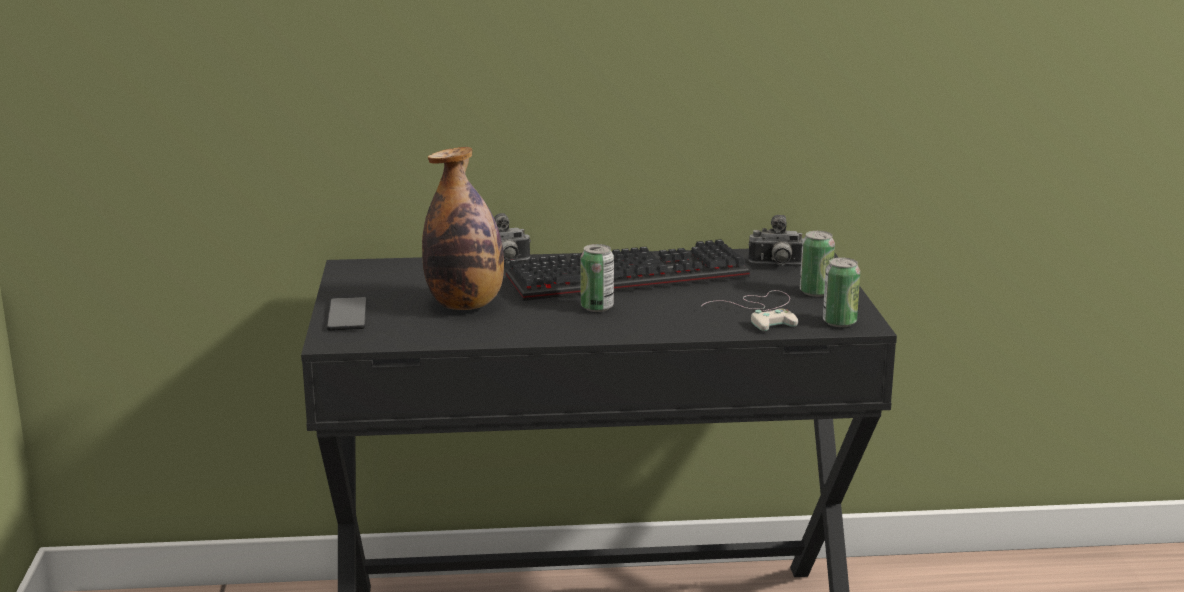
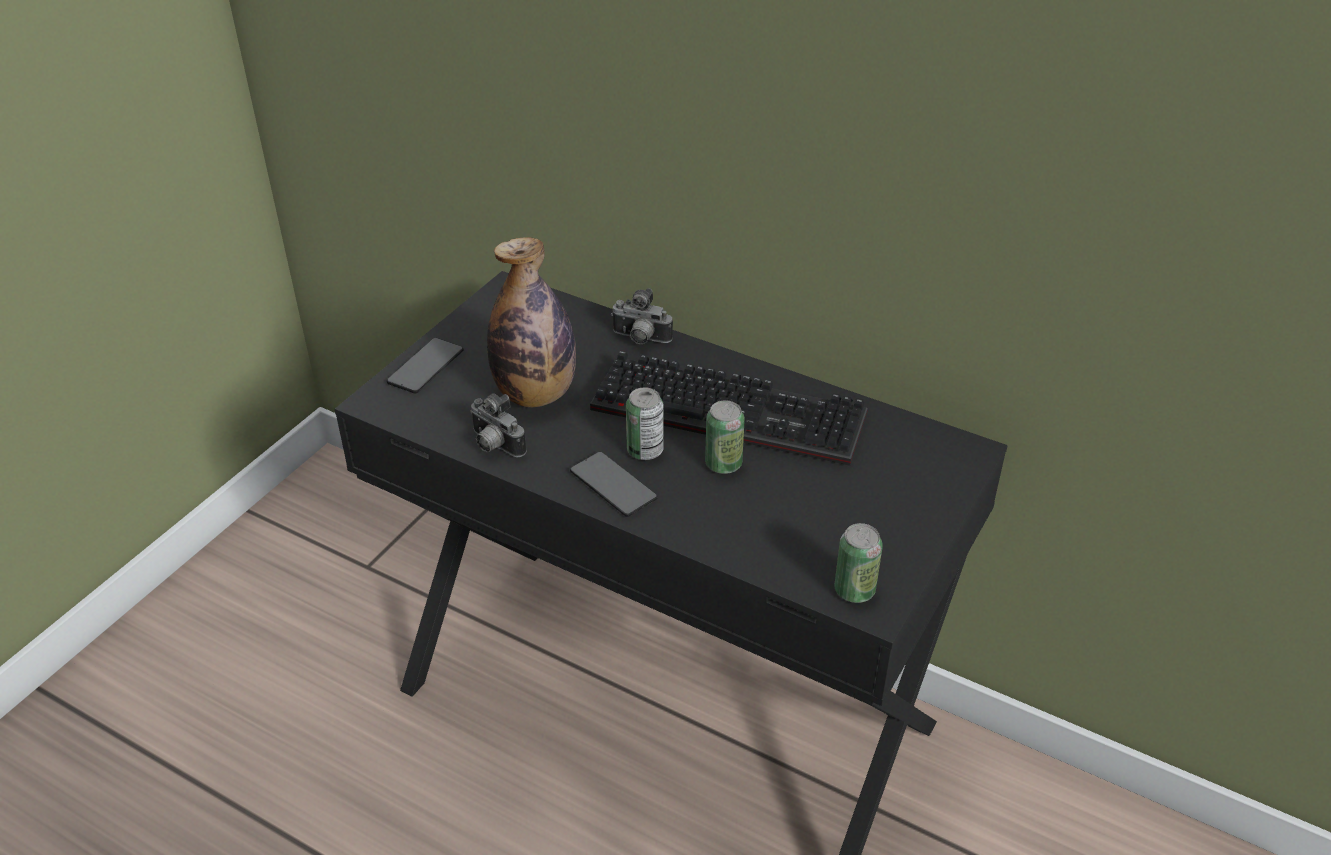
camera: 35 degrees right, 20 degrees up
white game controller [701,290,798,331] -> none
camera [748,215,803,266] -> camera moved to [470,393,526,457]
can [800,231,835,297] -> can moved to [705,400,745,474]
none -> phone [570,452,658,517]

